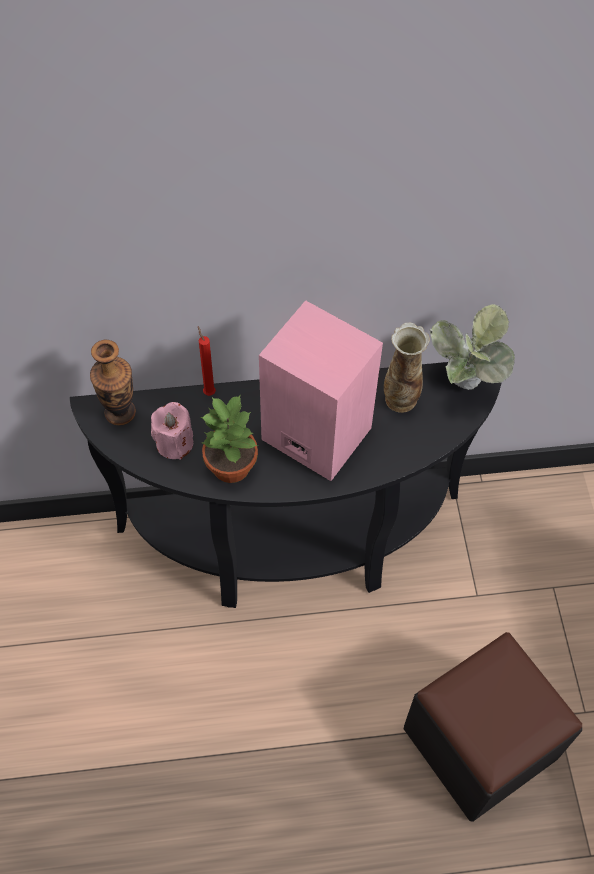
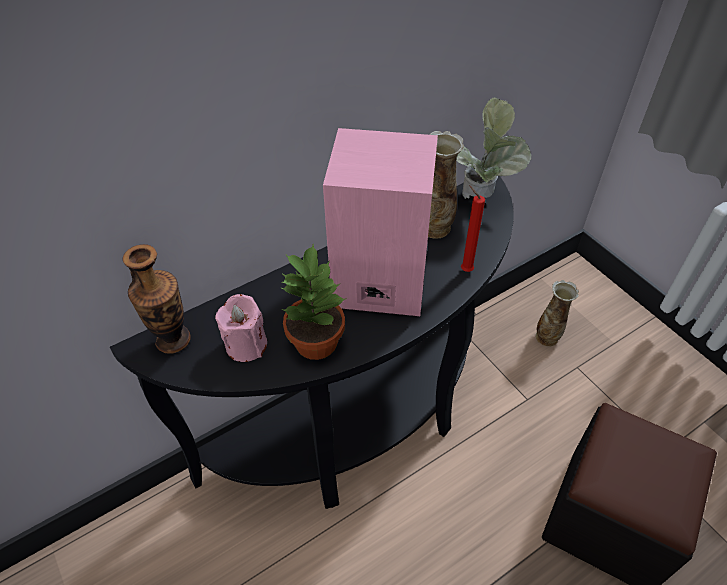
camera: 25 degrees left, 10 degrees down
red candle [198,326,216,396] -> red candle moved to [461,185,485,272]
none -> vase [536,280,579,347]

